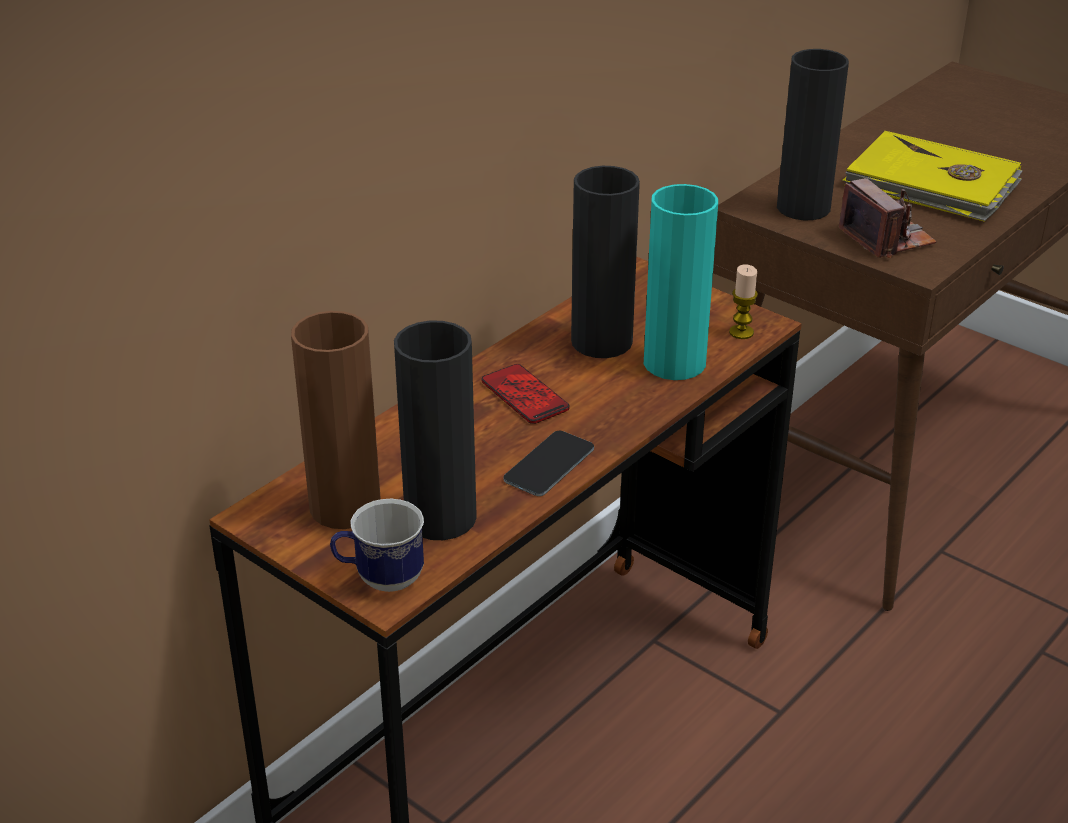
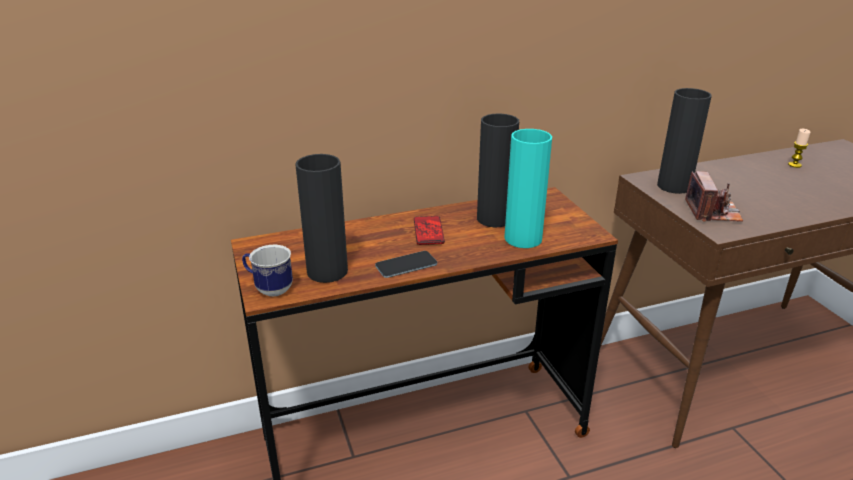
camera: 30 degrees right, 5 degrees down
brown vase [291,311,381,529] -> none
candle [729,264,758,339] -> candle moved to [788,129,811,168]
yellow book [842,131,1023,222] -> none

